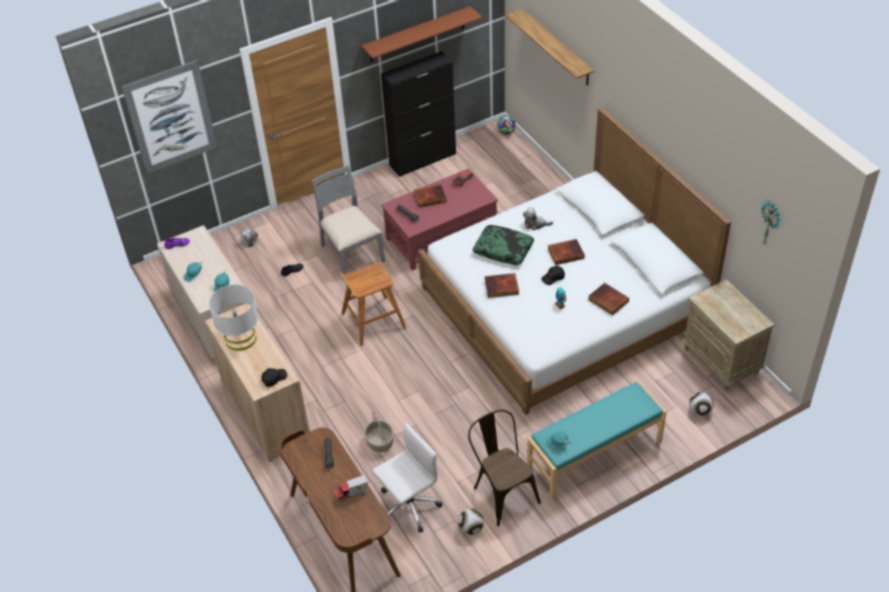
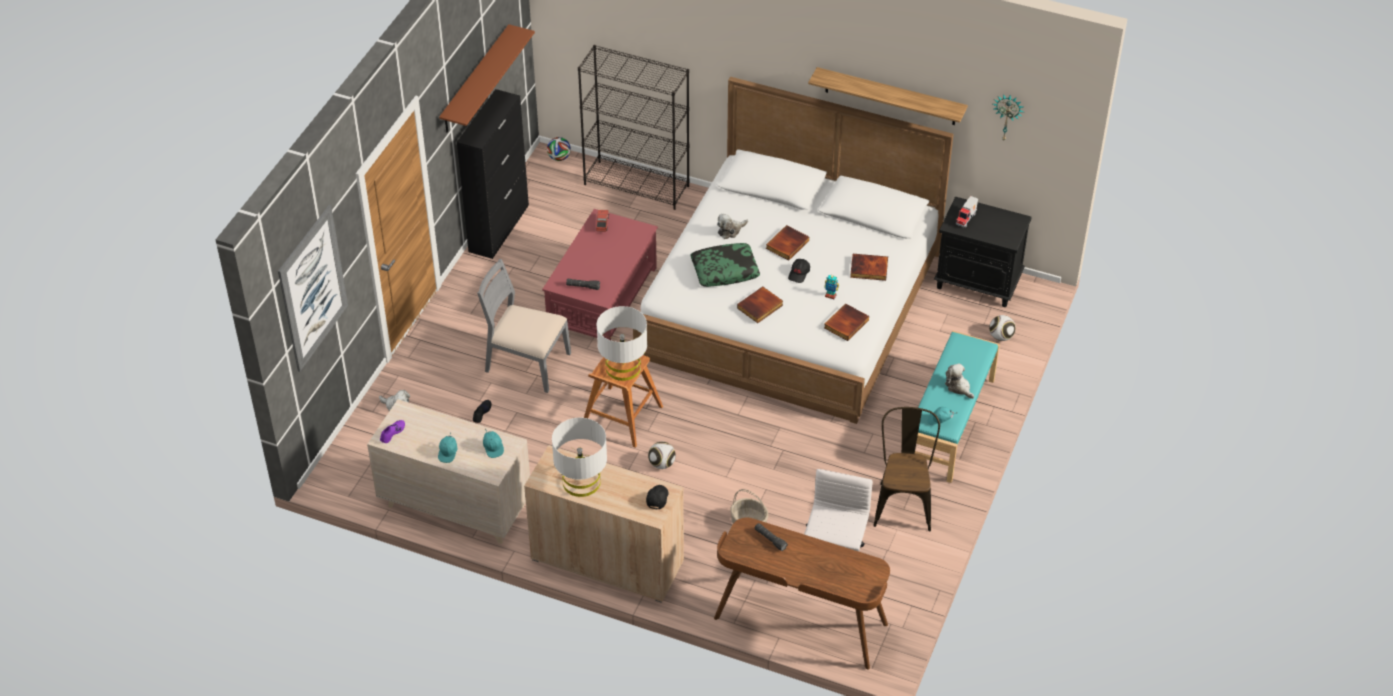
camera: 40 degrees left, 0 degrees up
toy truck [335,475,367,502] -> toy truck moved to [956,196,978,228]
book [414,184,447,208] -> book moved to [824,303,869,341]
football [458,509,484,535] -> football moved to [648,442,676,469]
brown chair [468,410,541,526] -> brown chair turned 75 degrees clockwise [873,407,940,531]
shelf [506,9,594,86] -> shelf moved to [808,67,968,125]
beige nightstand [682,280,775,391] -> black nightstand [934,197,1032,307]
none -> black bookcase [578,45,690,210]
none -> white table lamp [597,306,647,381]
none -> plush toy [945,363,974,399]

